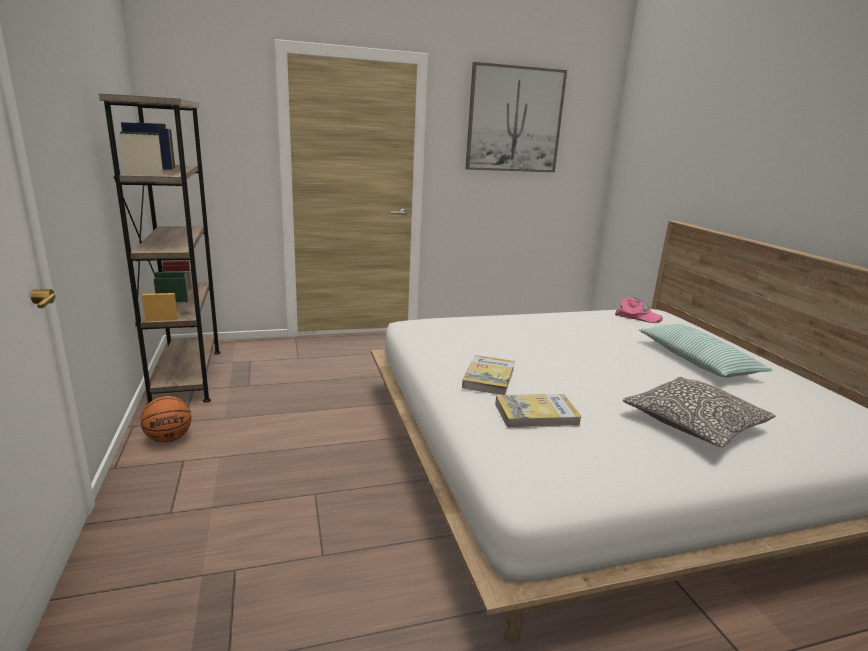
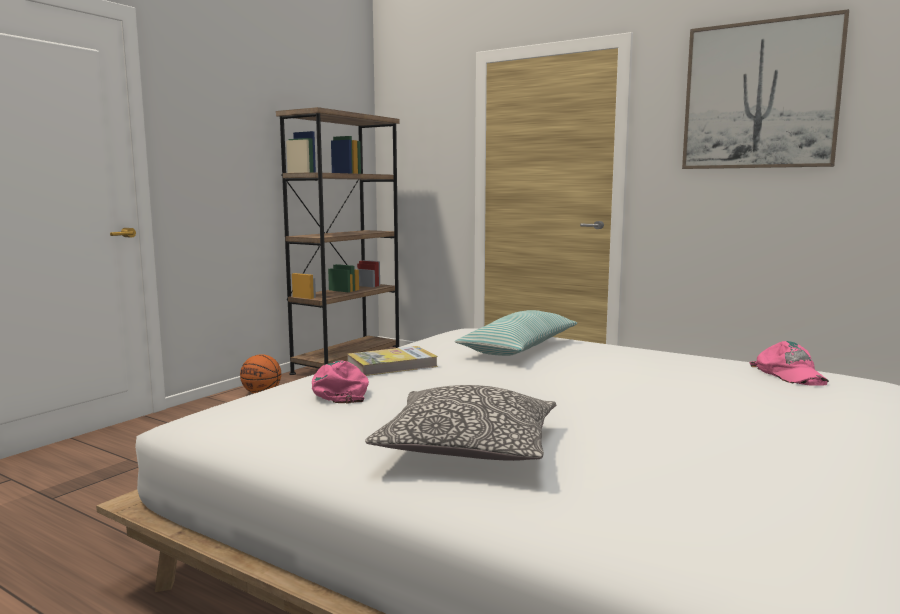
camera: 50 degrees right, 10 degrees down
book [495,394,582,428] -> pink cap [312,360,369,404]
pillow [639,324,772,377] -> pillow moved to [455,310,577,356]

